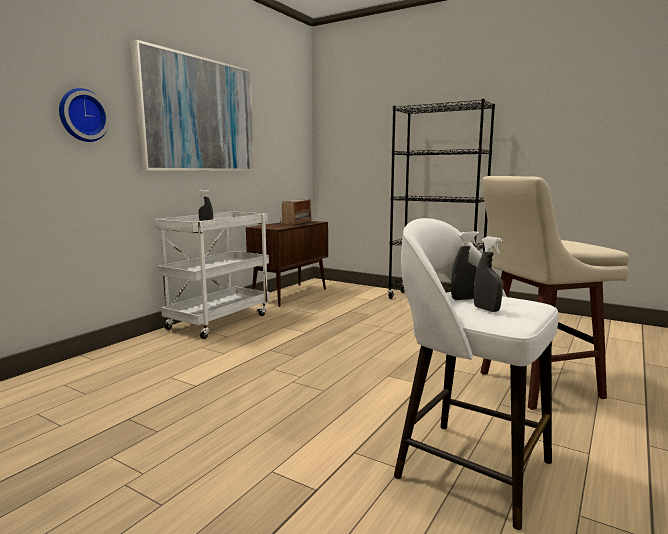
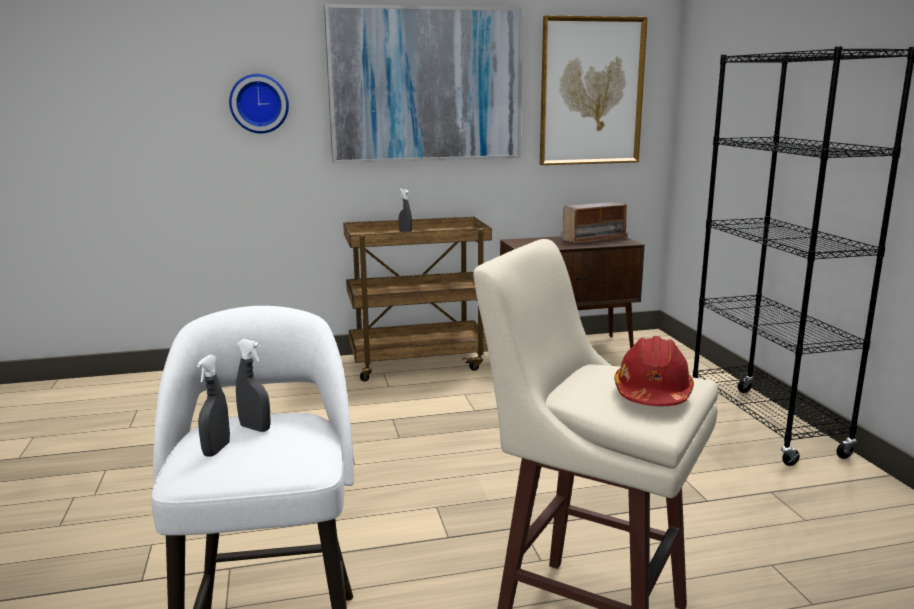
camera: 45 degrees right, 5 degrees up
white cart [154,211,270,339] -> brown cart [343,217,492,381]
none -> picture [540,15,648,165]
none -> red hard hat [614,336,694,406]

